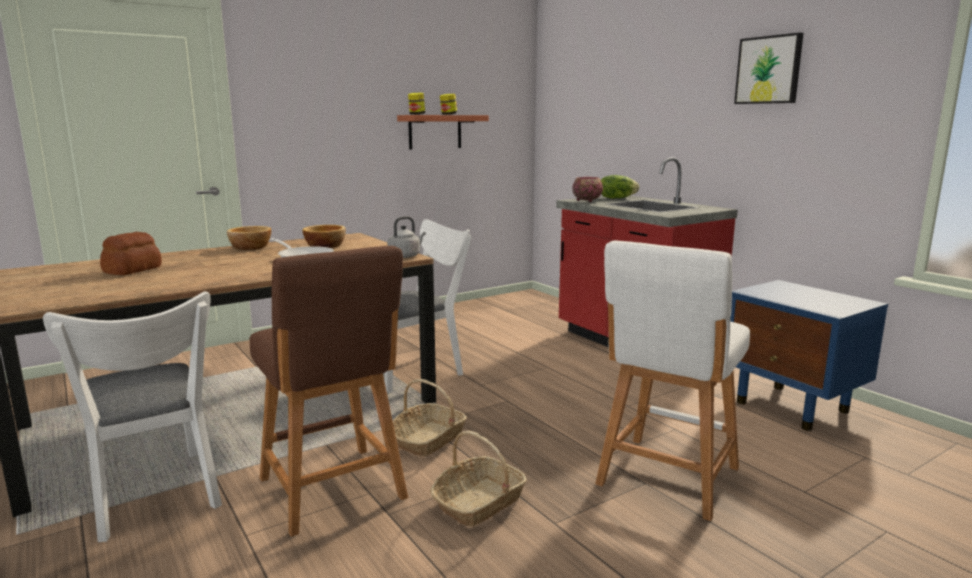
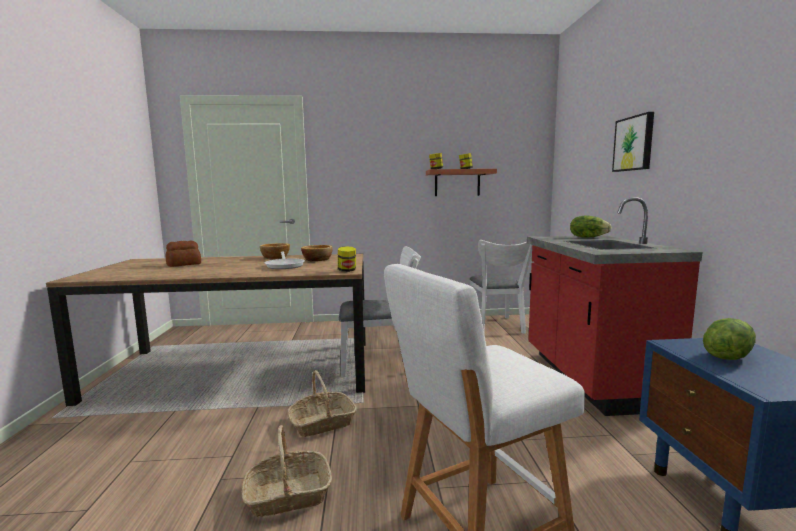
camera: 30 degrees right, 5 degrees down
white chair [43,291,222,542] -> white chair moved to [470,240,532,334]
brown stool [250,246,408,537] -> none
grey kettle [387,216,426,258] -> jar [338,246,356,272]
bowl [572,177,603,202] -> none
picture [734,32,804,104] -> picture moved to [612,112,654,172]
none -> lettuce [703,318,756,360]

